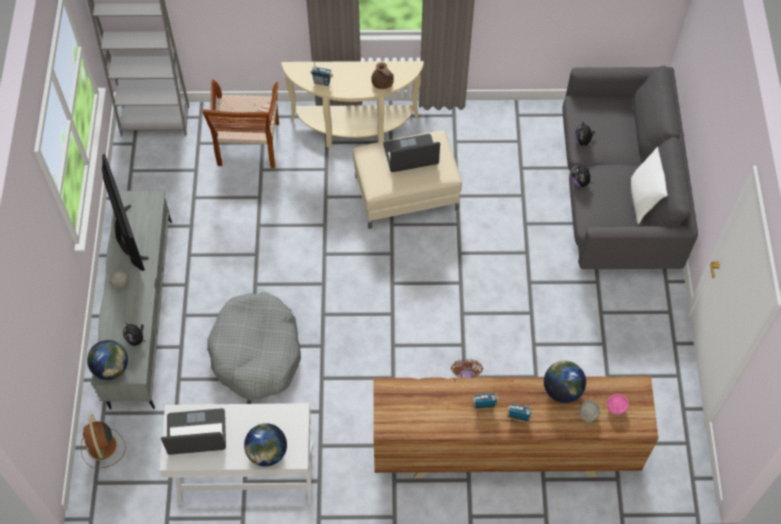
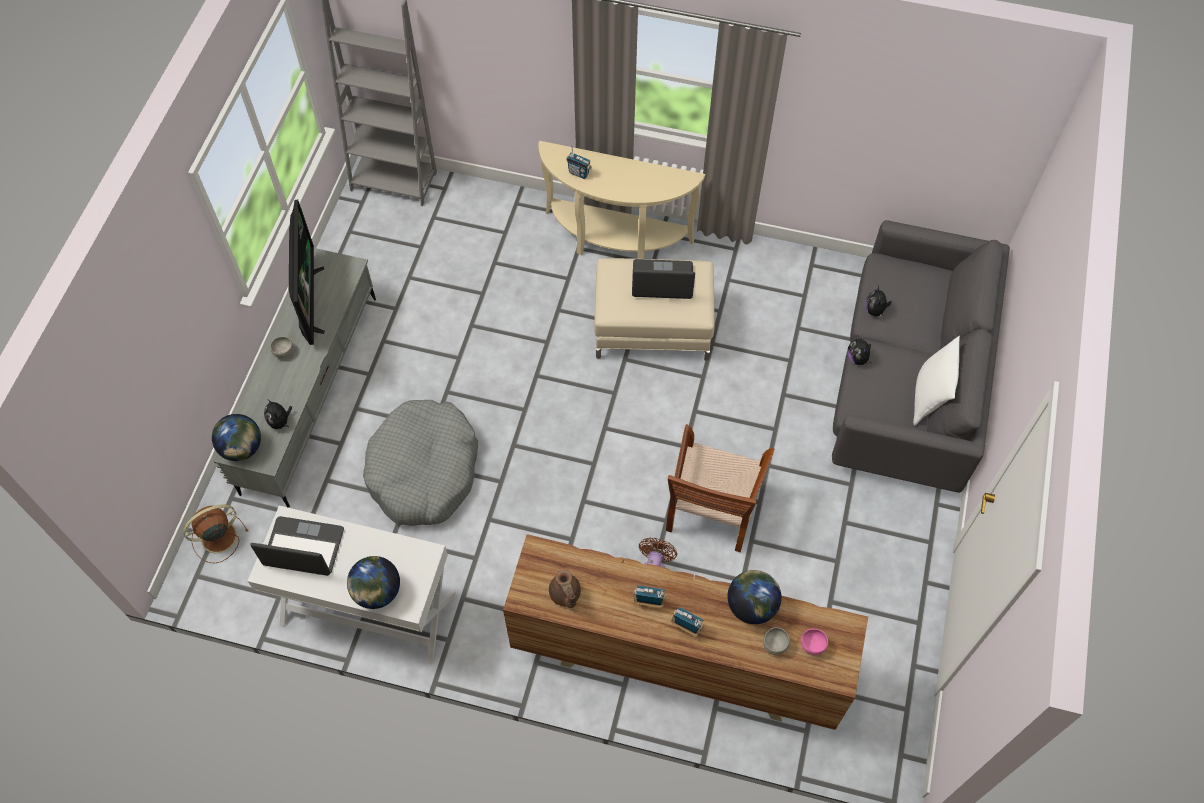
camera: 15 degrees right, 0 degrees up
brown fan [80,414,126,468] -> brown fan turned 60 degrees clockwise [183,504,248,563]
brown armchair [202,79,279,168] -> brown armchair moved to [666,424,774,552]
brown teapot [371,62,394,89] -> brown teapot moved to [549,570,581,608]

